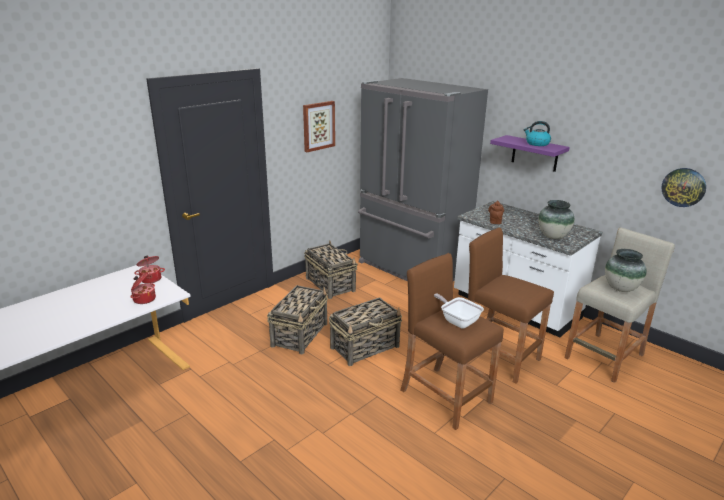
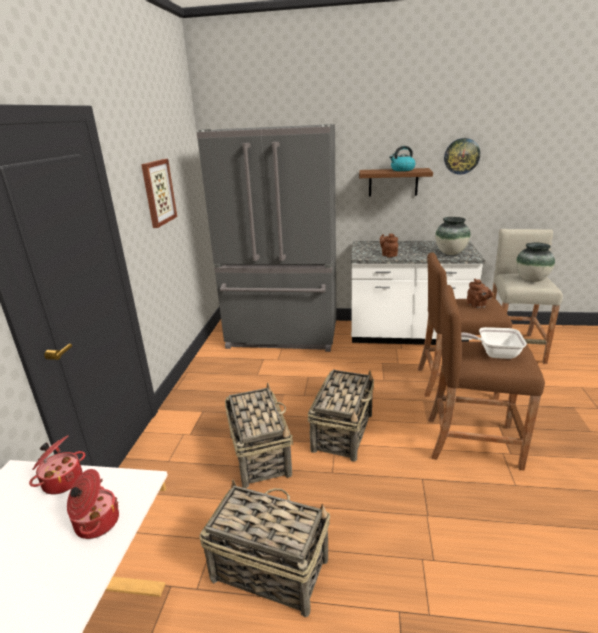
camera: 35 degrees left, 0 degrees up
basket [304,241,358,299] -> basket moved to [199,479,330,617]
purple shelf [490,135,570,172] -> brown shelf [359,168,433,197]
wall clock [661,168,706,207] -> wall clock moved to [444,138,480,175]
none -> brown teapot [467,279,493,308]

